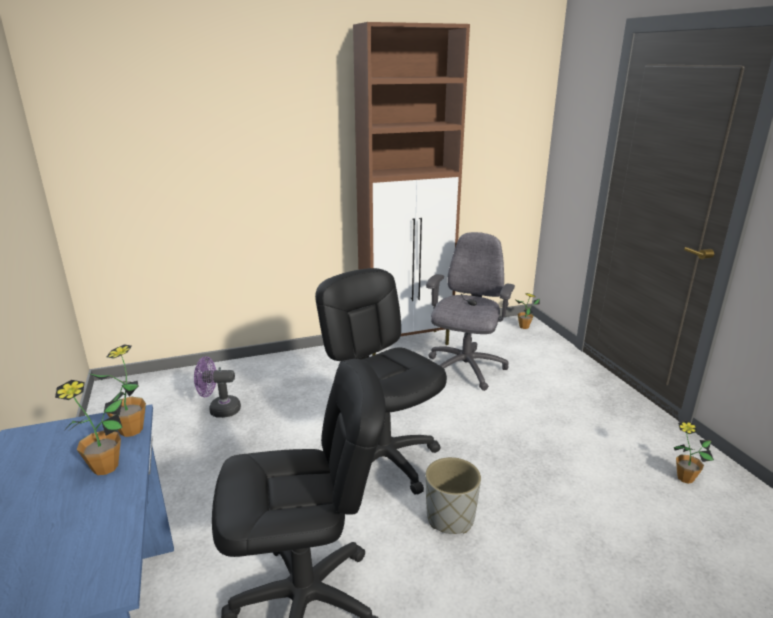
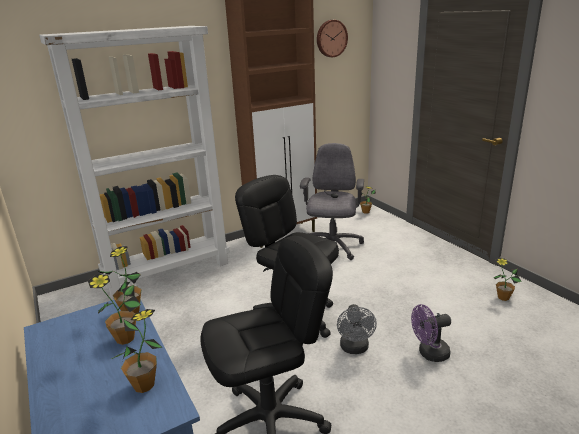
camera: 10 degrees left, 0 degrees up
purple fan [194,356,241,418] -> purple fan moved to [411,304,451,362]
grey planter [426,457,481,534] -> grey fan [337,304,377,354]
none -> white bookcase [39,26,230,299]
none -> potted plant [112,309,163,393]
none -> wall clock [317,20,348,57]

